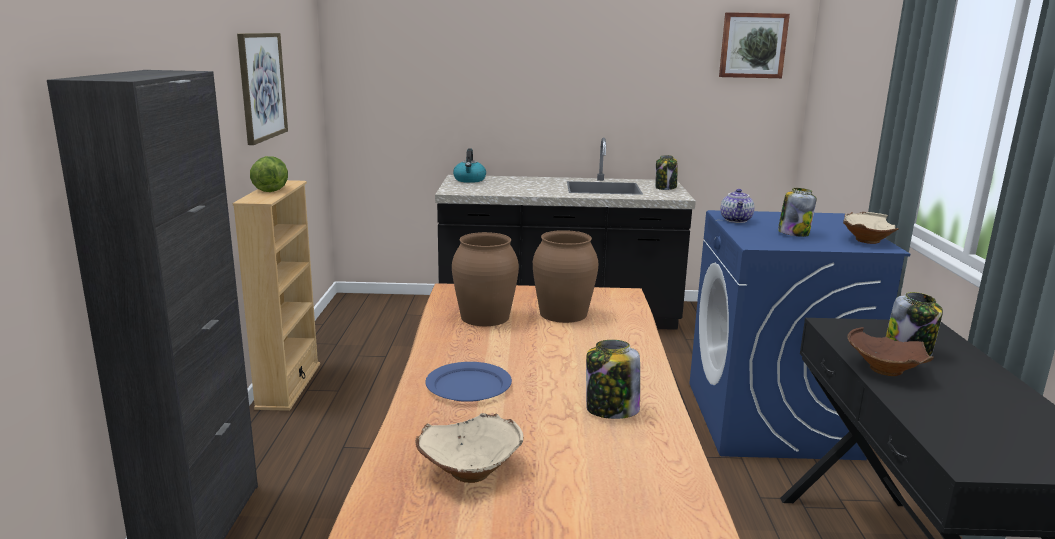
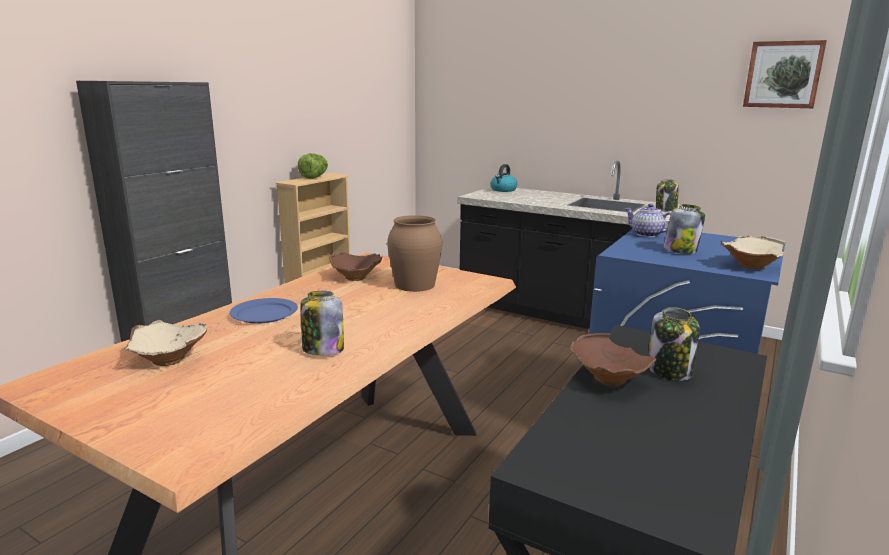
camera: 30 degrees right, 0 degrees up
picture [237,33,288,145] -> none
brown vase [452,232,519,326] -> brown bowl [329,252,382,281]
teapot [720,189,754,223] -> teapot turned 90 degrees clockwise [625,204,671,237]

